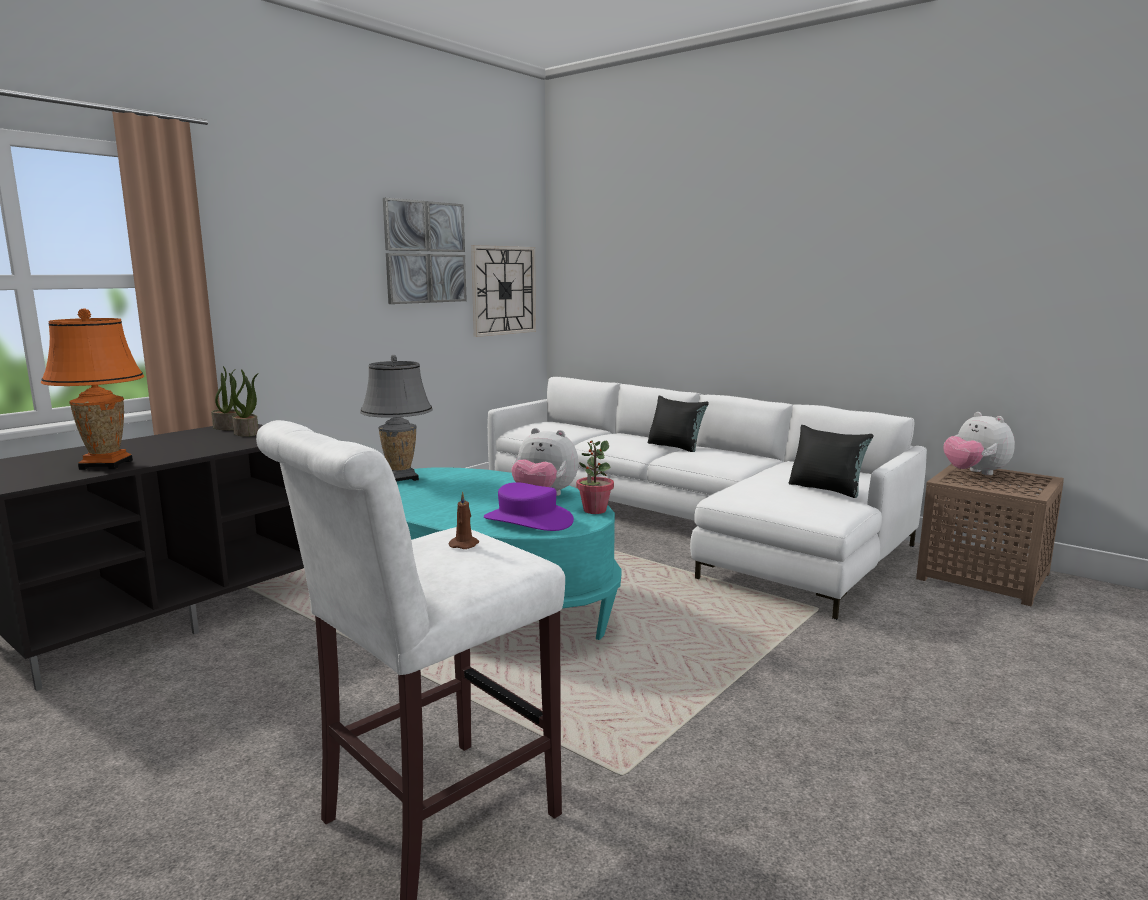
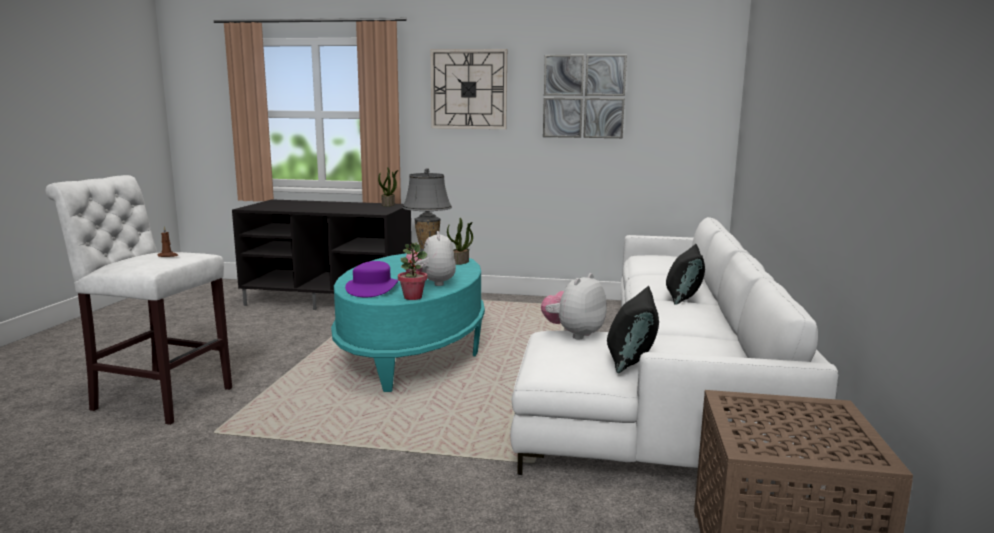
camera: 60 degrees right, 0 degrees up
orange table lamp [41,308,144,470] -> none
potted plant [231,369,259,437] -> potted plant moved to [447,218,473,265]
wall clock [471,245,536,337] -> wall clock moved to [431,49,507,129]
plush toy [943,412,1015,475] -> plush toy moved to [541,273,607,339]

